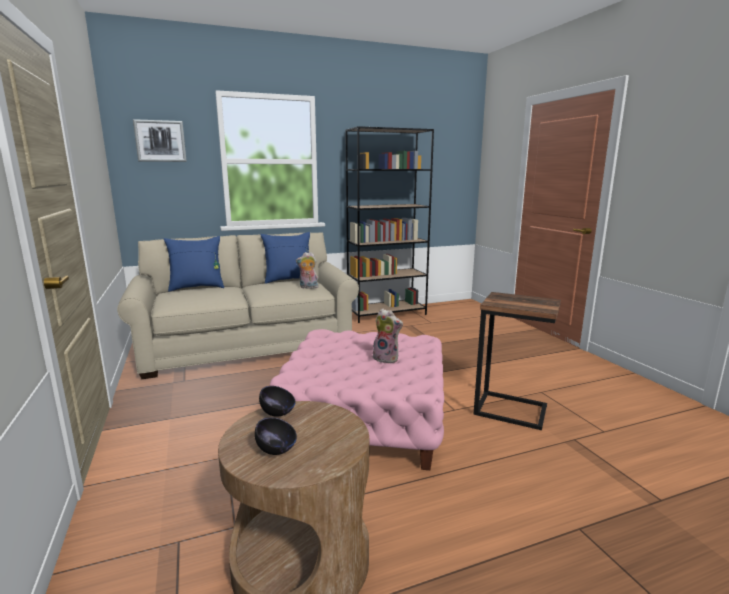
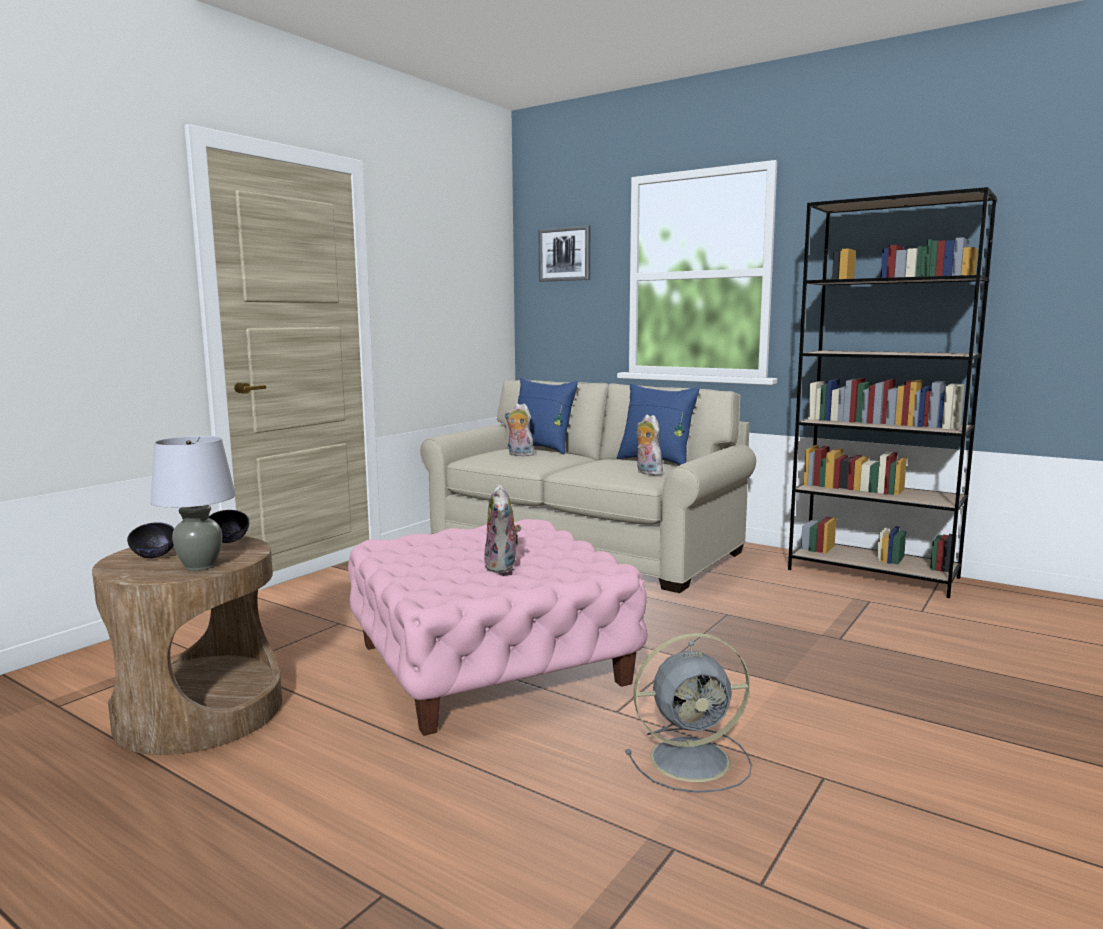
camera: 55 degrees right, 5 degrees down
side table [474,292,561,430] -> grey fan [625,633,752,793]
none -> grey table lamp [150,436,236,571]
none -> plush toy [505,403,534,456]

